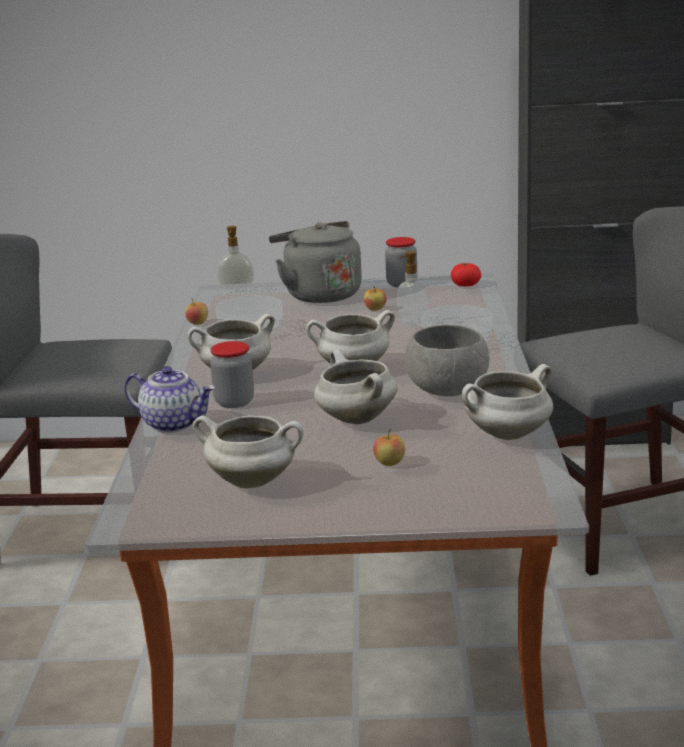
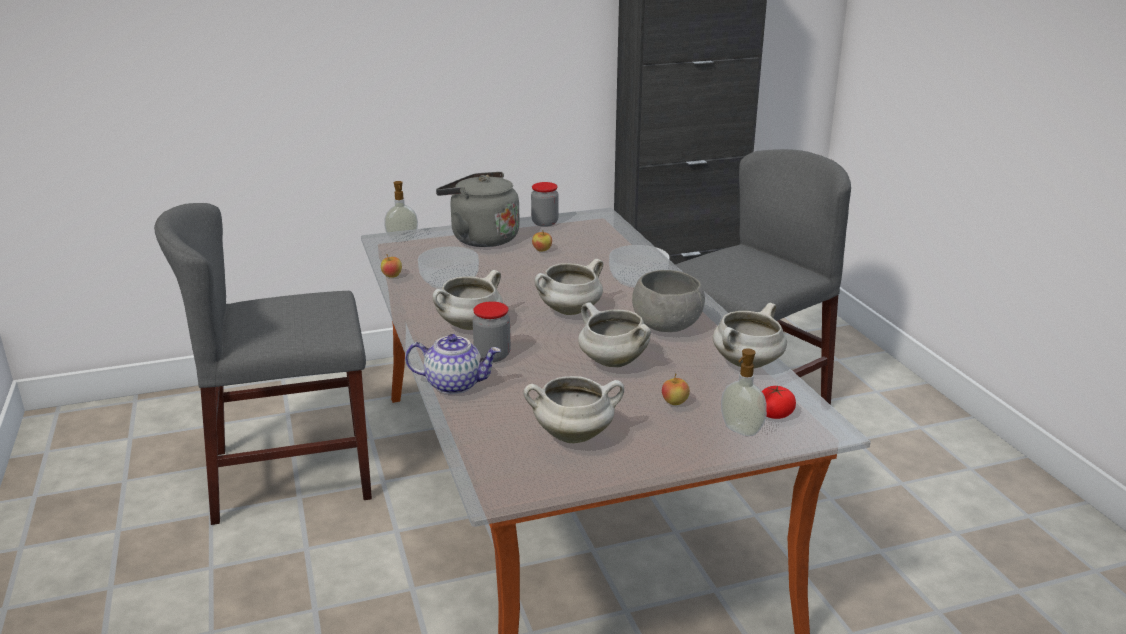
camera: 20 degrees left, 5 degrees up
soap dispenser [397,251,427,327] -> soap dispenser moved to [721,348,767,436]
tomato [451,263,481,286] -> tomato moved to [762,386,796,419]

